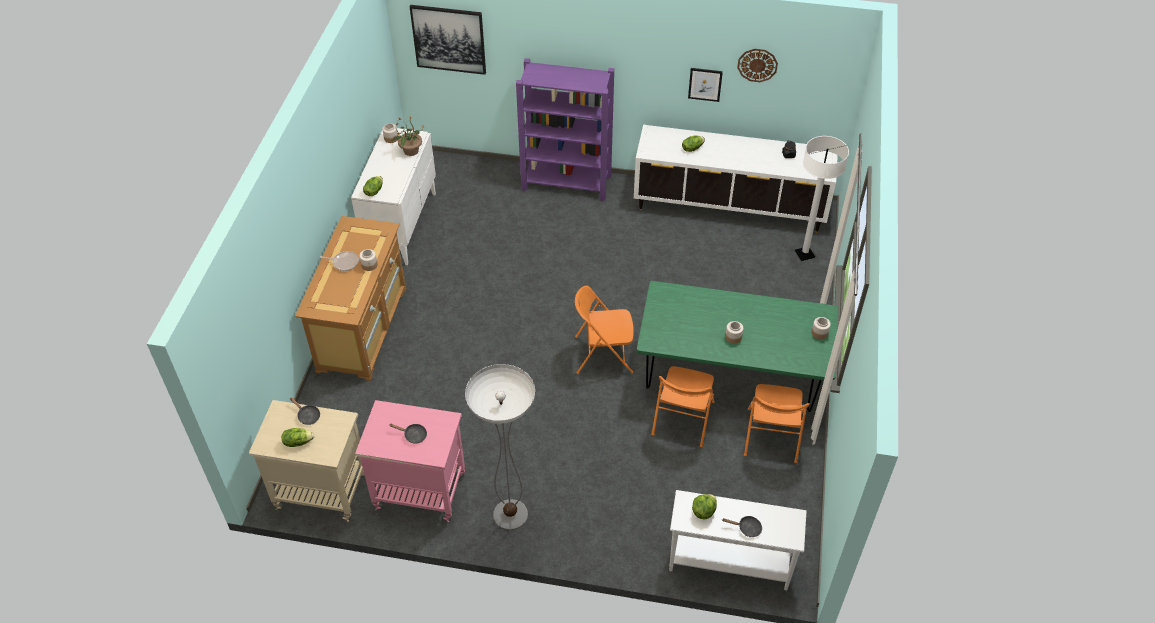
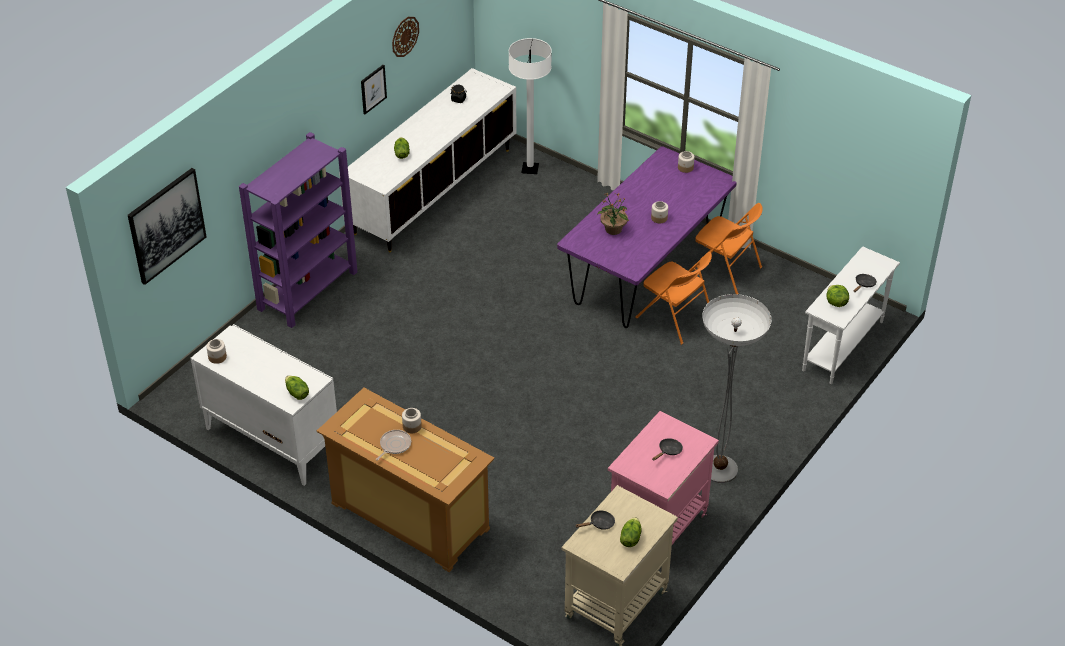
camera: 65 degrees left, 5 degrees down
potted plant [391,115,424,156] -> potted plant moved to [597,192,629,235]
orange chair [575,286,634,375] -> none
green dining table [637,281,839,413] -> purple dining table [557,146,737,328]

